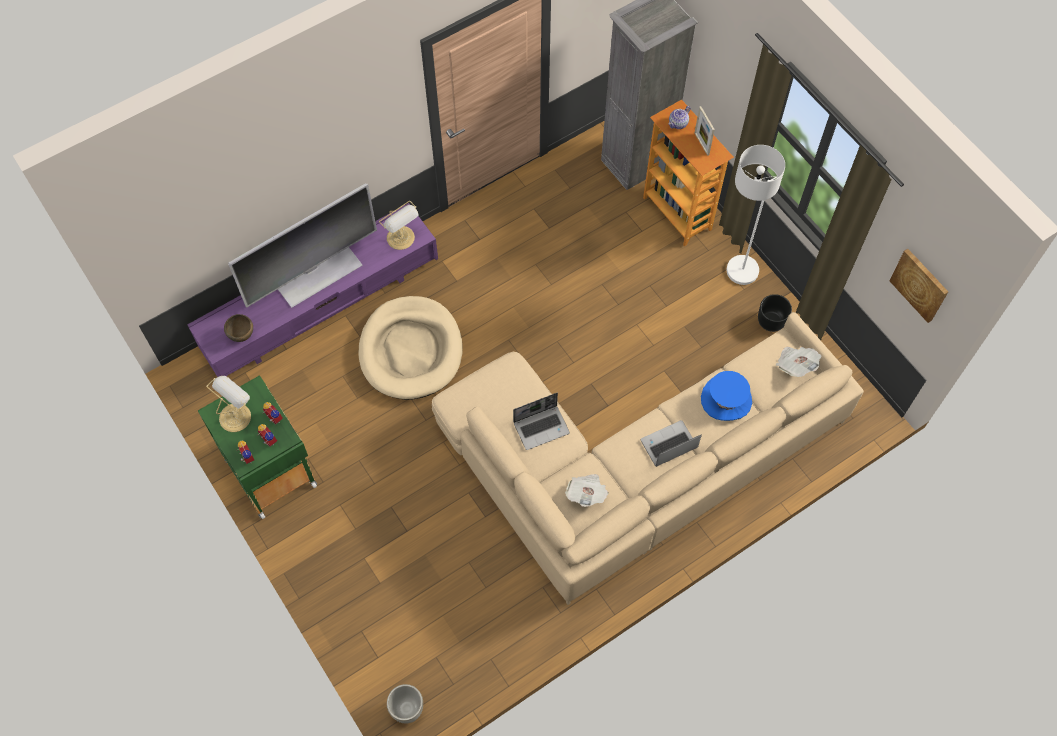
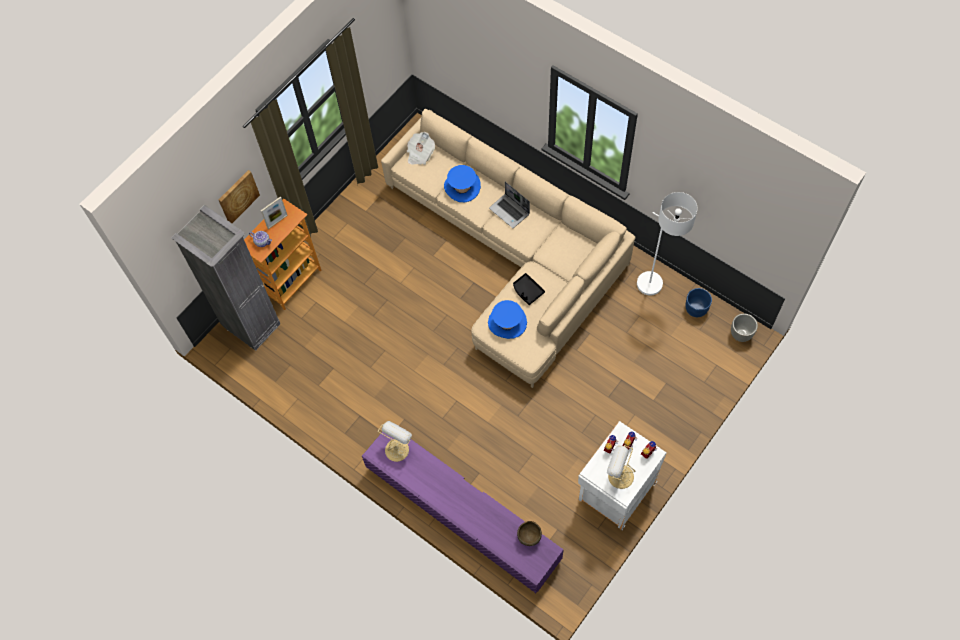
camera: 105 degrees left, 0 degrees up
green cart [198,375,318,519] -> white cart [578,421,667,530]
television [228,183,377,308] -> none
beige dog bed [358,296,462,400] -> none
laptop [513,393,570,450] -> black tray [513,273,545,305]
newspaper [565,474,609,507] -> none
white floor lamp [726,145,785,285] -> white floor lamp moved to [637,192,697,295]
black planter [758,294,792,332] -> none
picture [889,249,948,323] -> picture moved to [219,170,260,223]
none -> blue hat [488,300,527,339]
none -> blue planter [686,288,712,317]

